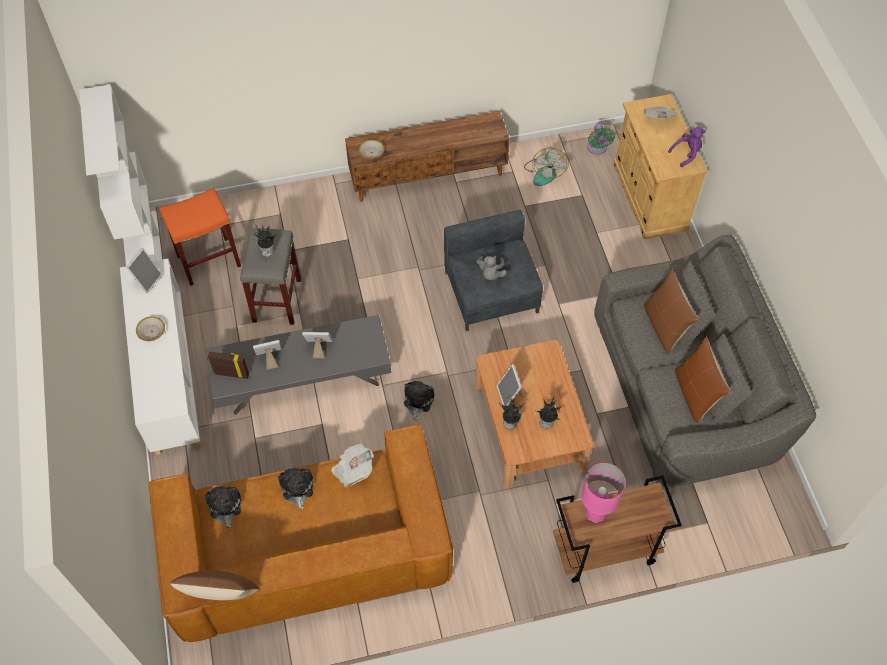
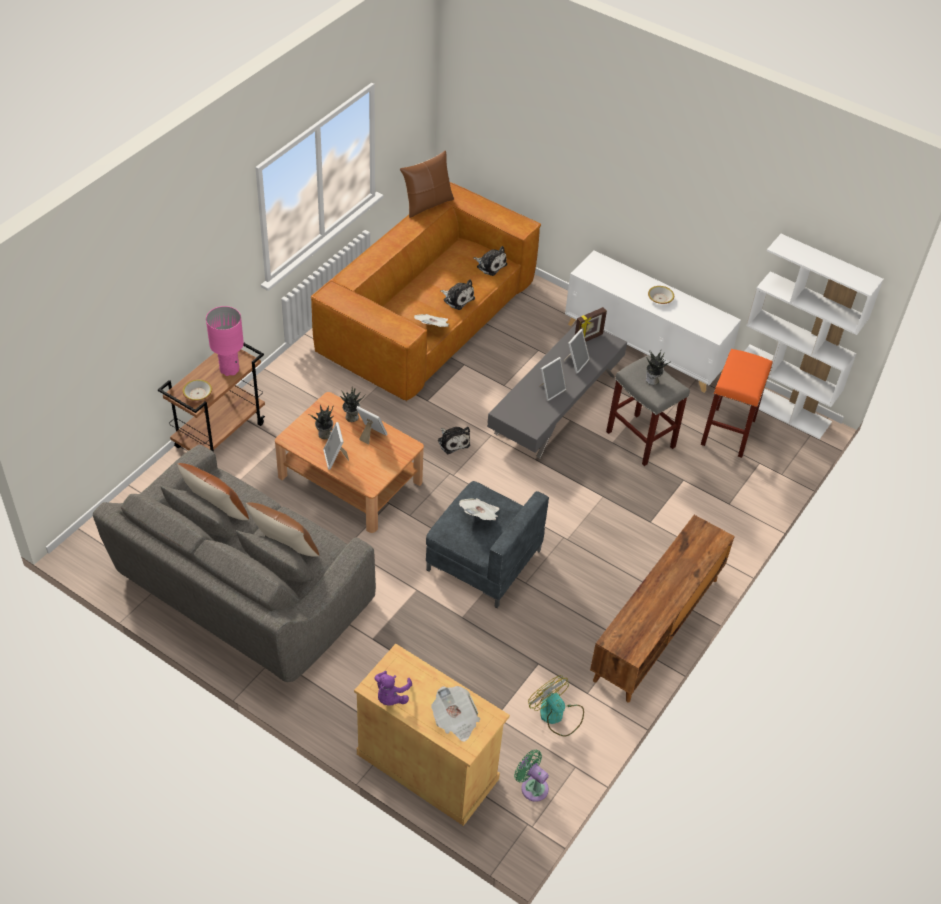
camera: 135 degrees right, 10 degrees down
picture frame [126,248,163,293] -> picture frame moved to [323,422,349,470]
bowl [359,139,385,159] -> bowl moved to [183,379,212,401]
grey plush toy [477,256,507,280] -> newspaper [459,498,499,520]

